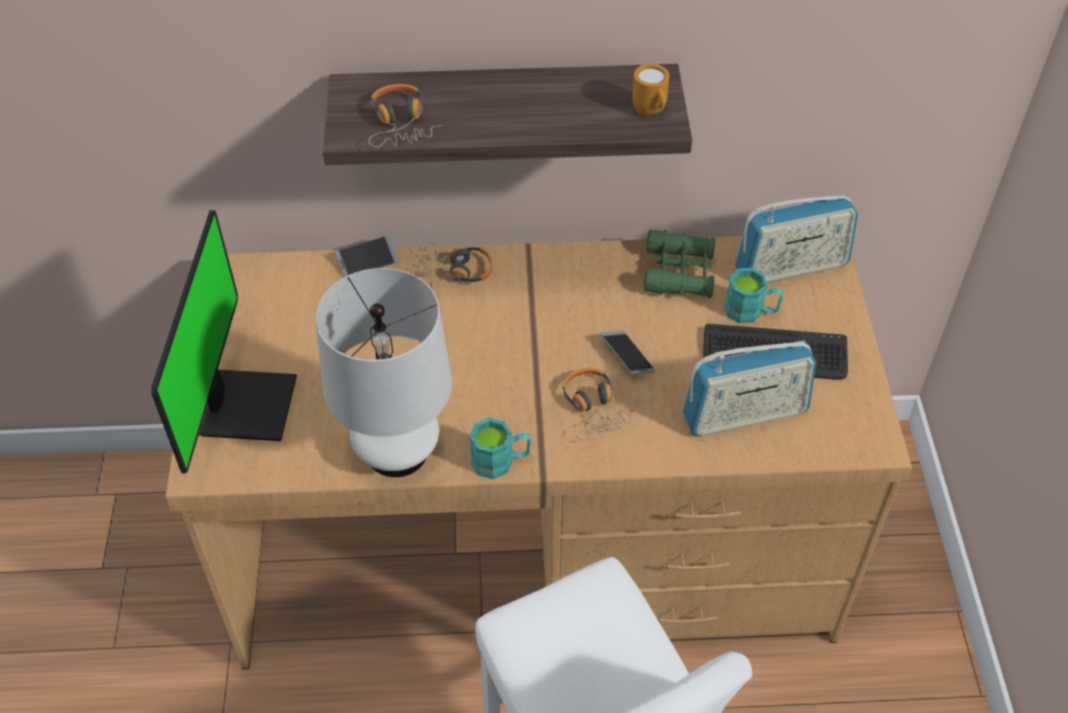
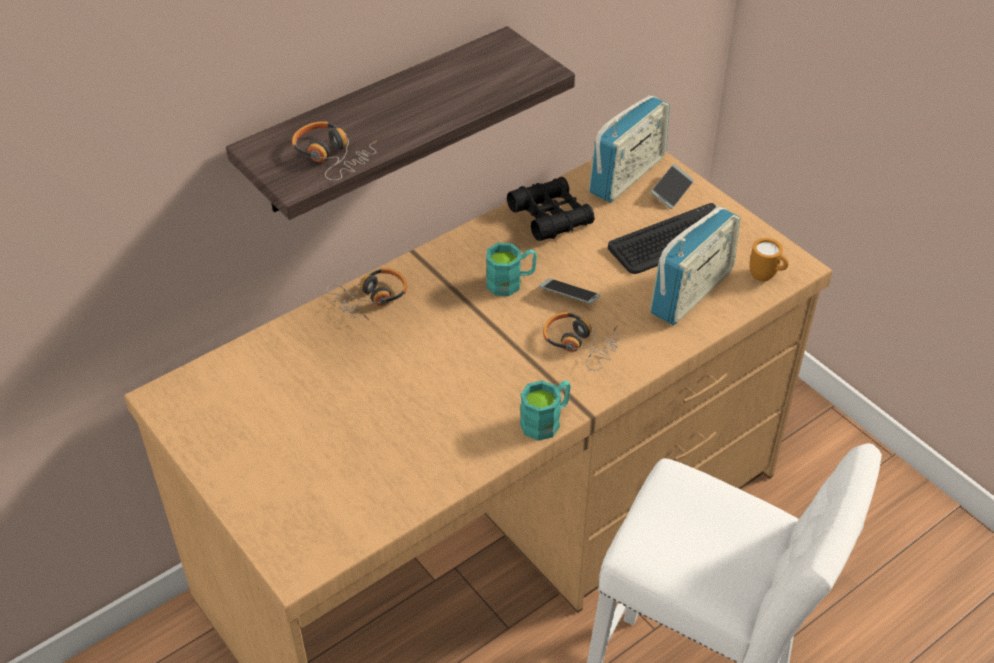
camera: 35 degrees left, 5 degrees down
monitor [151,210,297,473] -> none
white table lamp [315,268,452,477] -> none
phone [335,235,399,277] -> phone moved to [651,164,694,209]
orange mug [632,64,669,116] -> orange mug moved to [749,238,789,282]
green binoculars [644,230,715,298] -> black binoculars [507,177,595,241]
turquoise mug [724,268,784,323] -> turquoise mug moved to [486,243,537,296]

